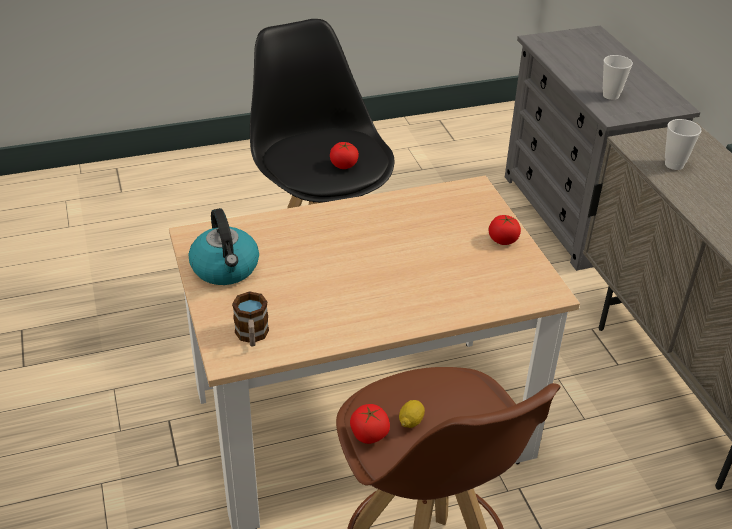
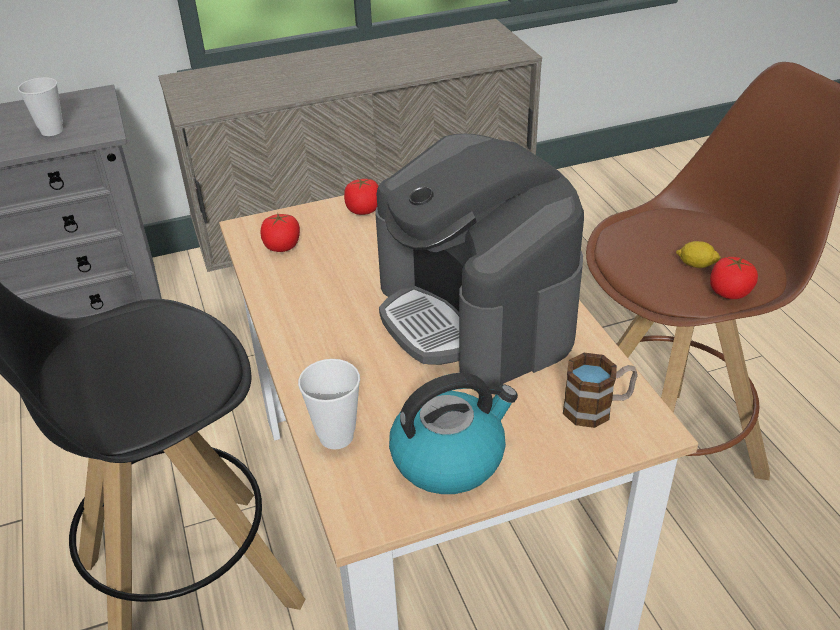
camera: 90 degrees left, 0 degrees up
tomato [330,142,359,169] -> tomato moved to [261,212,300,252]
cup [665,119,701,170] -> cup moved to [298,359,360,449]
none -> coffee machine [375,134,584,387]

